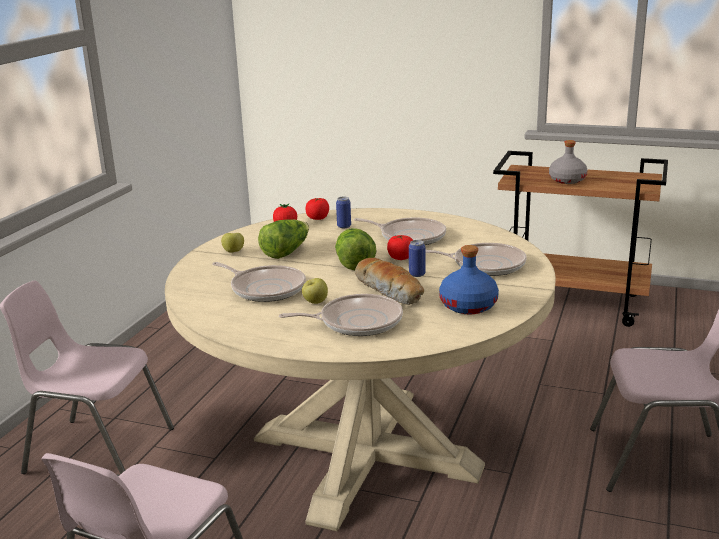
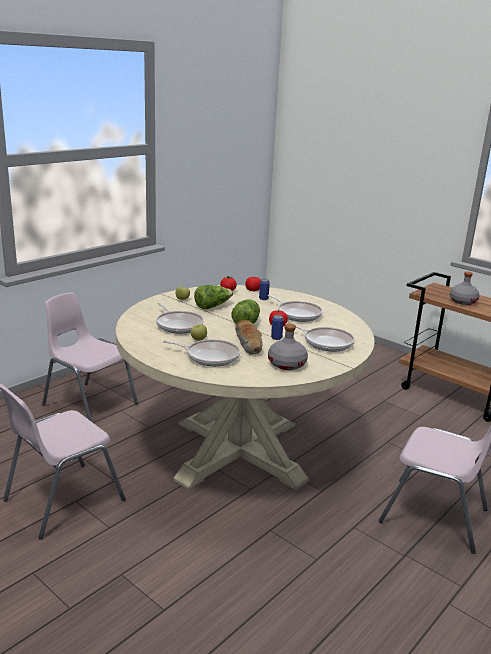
camera: 20 degrees right, 0 degrees up
blue bottle [439,245,499,314] -> grey bottle [268,323,308,370]

